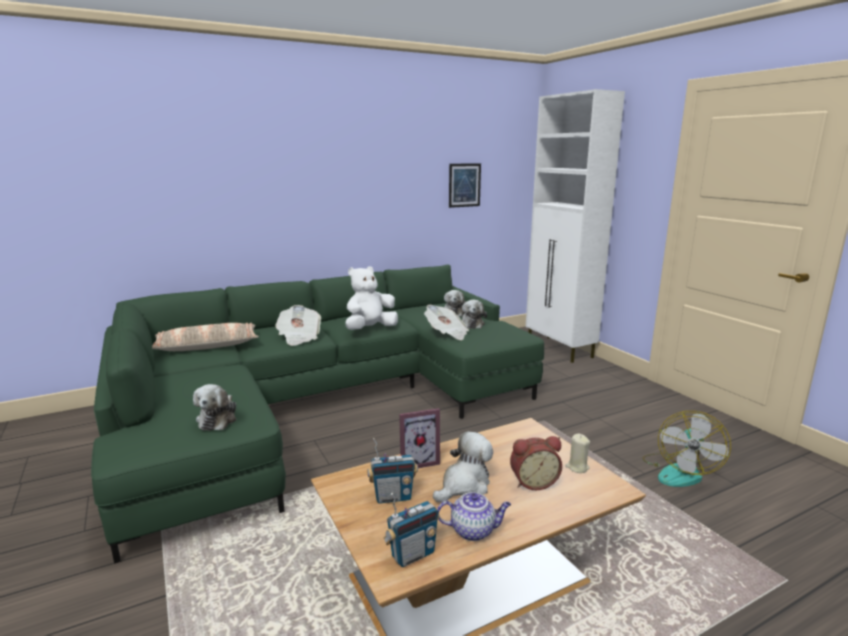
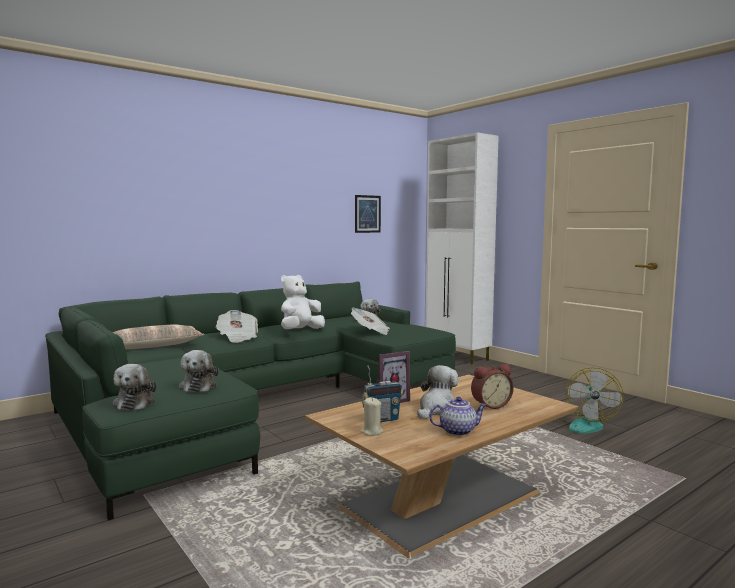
camera: 10 degrees left, 10 degrees down
radio [384,493,439,567] -> none
plush toy [462,300,487,329] -> plush toy moved to [113,364,157,410]
beige candle [565,433,590,473] -> beige candle moved to [360,397,383,436]

